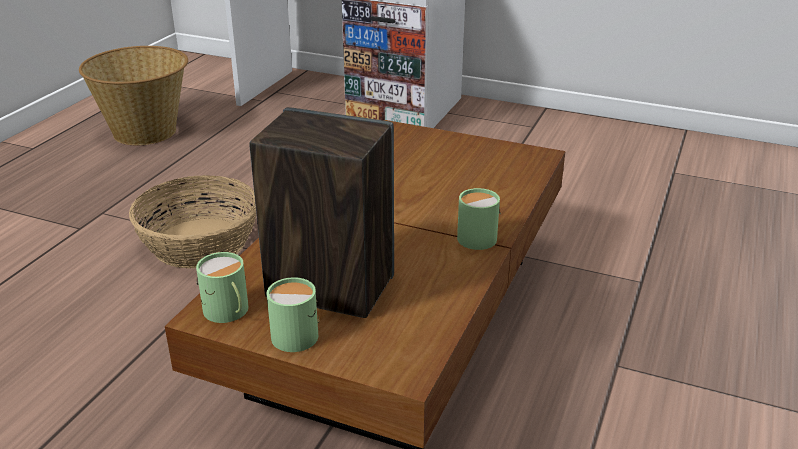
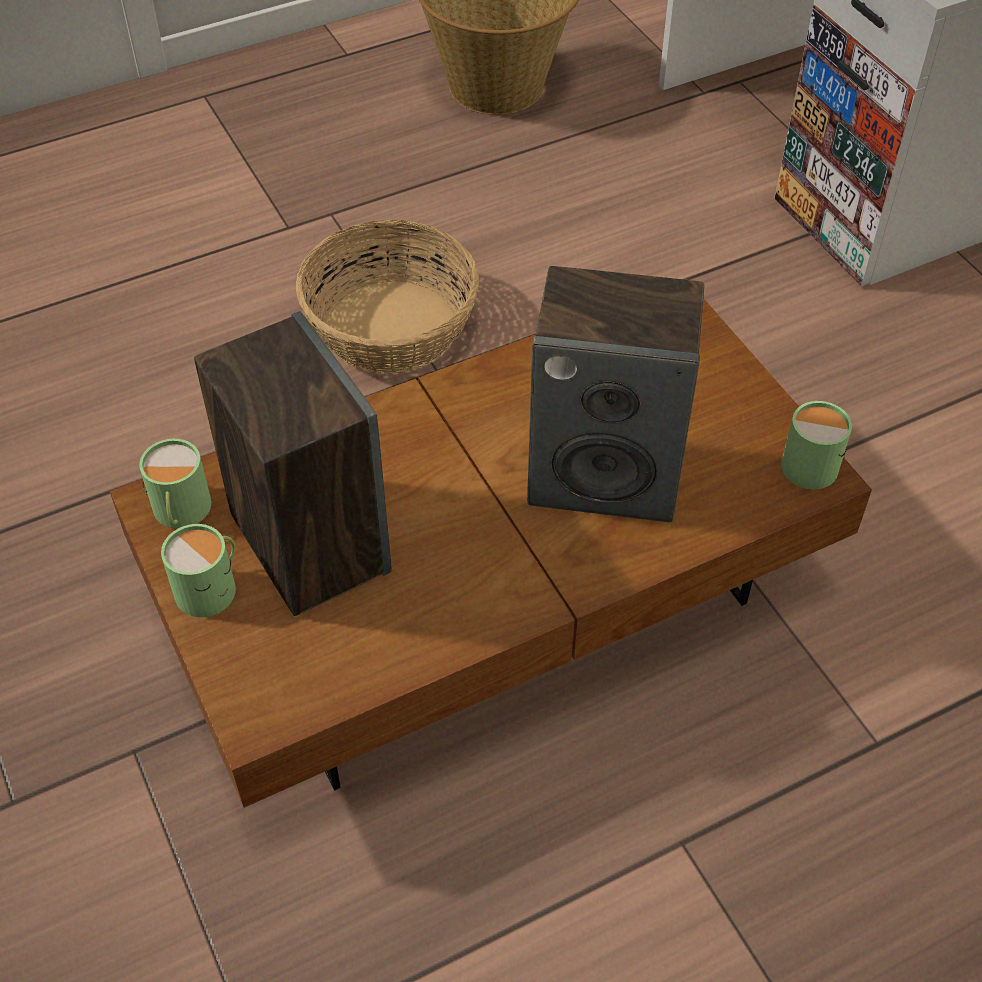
camera: 40 degrees right, 20 degrees up
green mug [457,188,501,250] -> green mug moved to [781,401,852,489]
none -> speaker [527,266,704,522]

